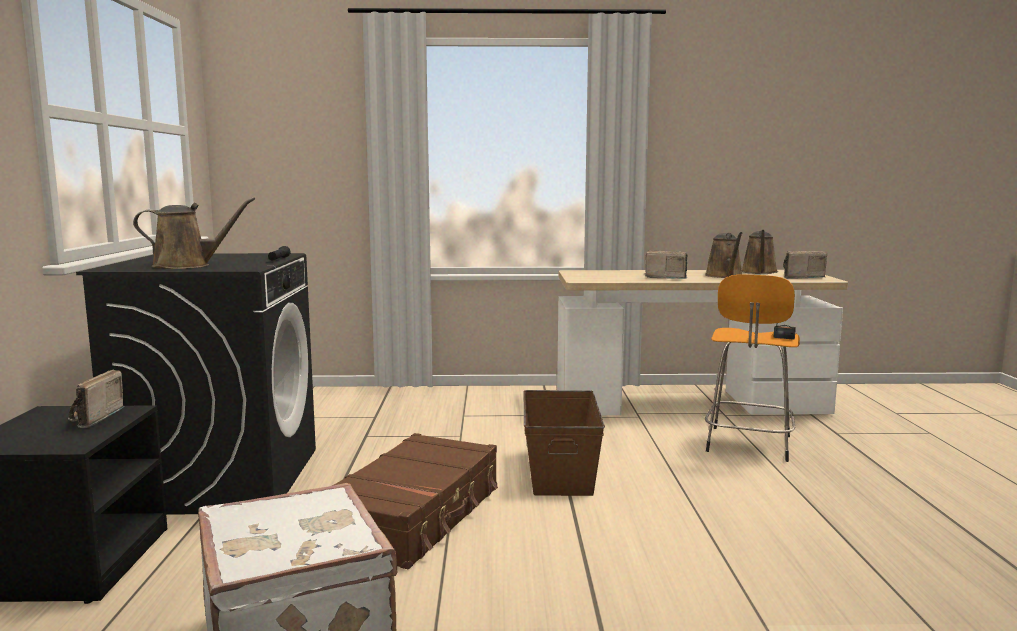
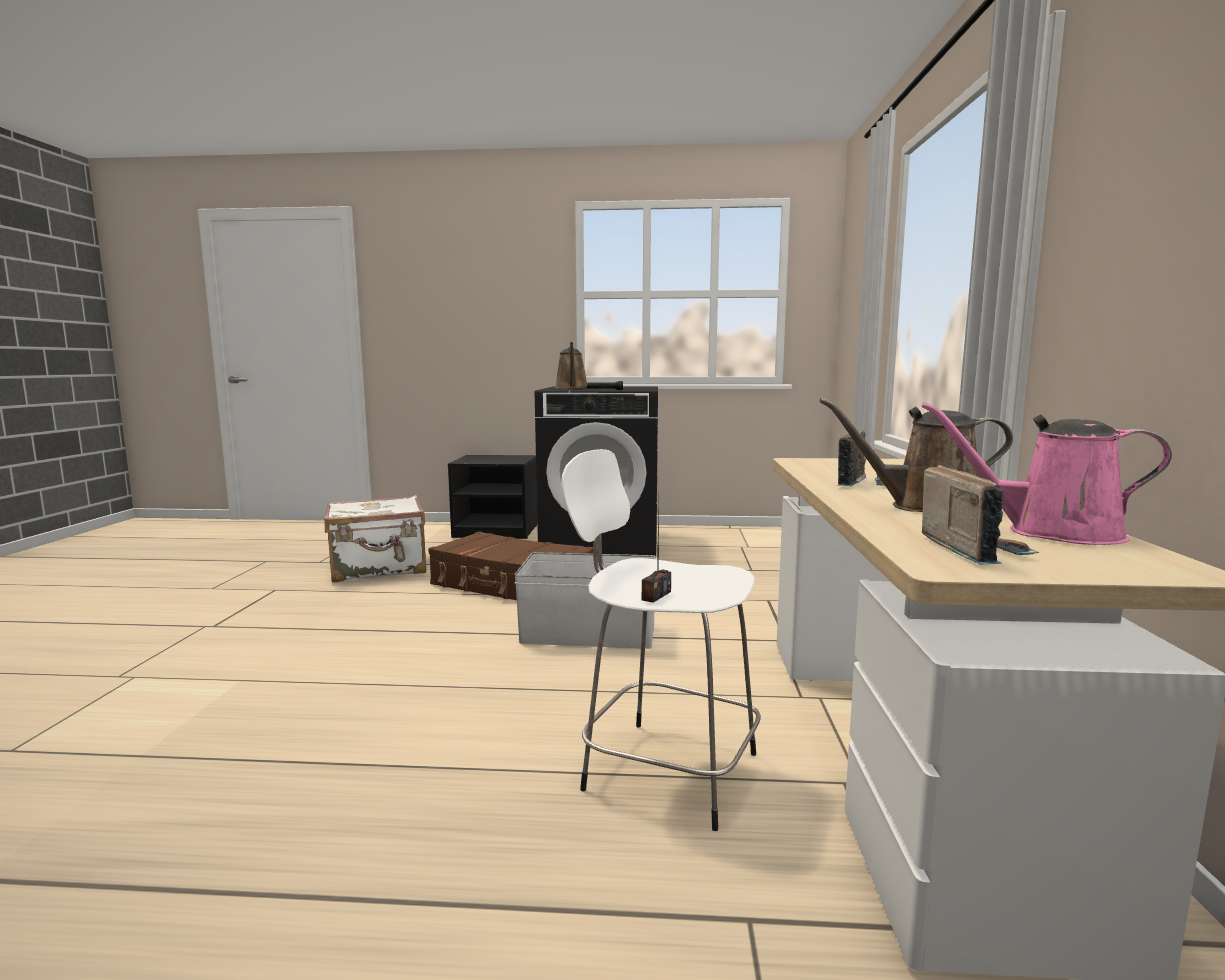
camera: 95 degrees right, 0 degrees up
radio [68,370,125,428] -> none
brown storage box [524,390,605,496] -> white storage box [514,552,656,649]
orange stool [705,274,800,462] -> white stool [561,449,761,831]
brown watering can [742,230,778,274] -> pink watering can [921,402,1172,545]

